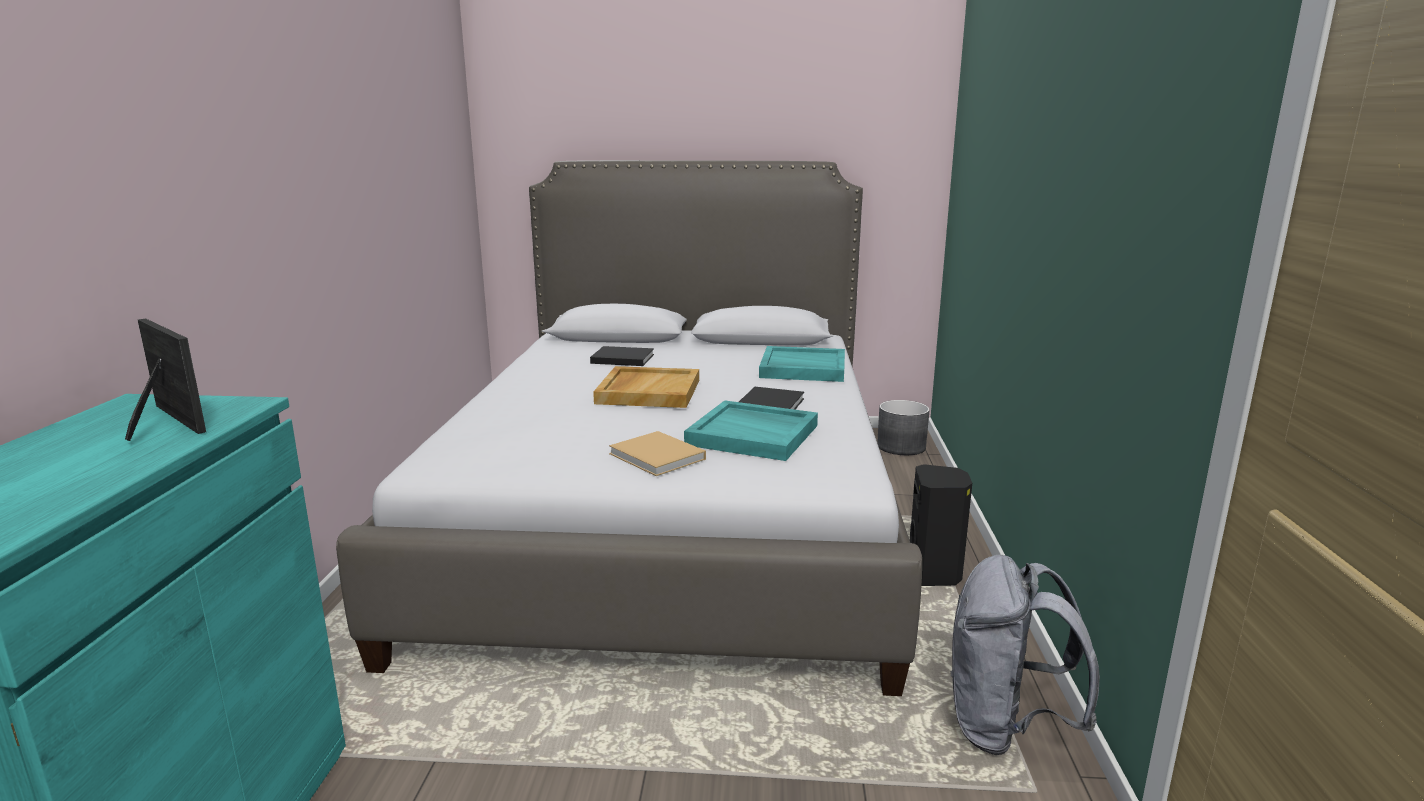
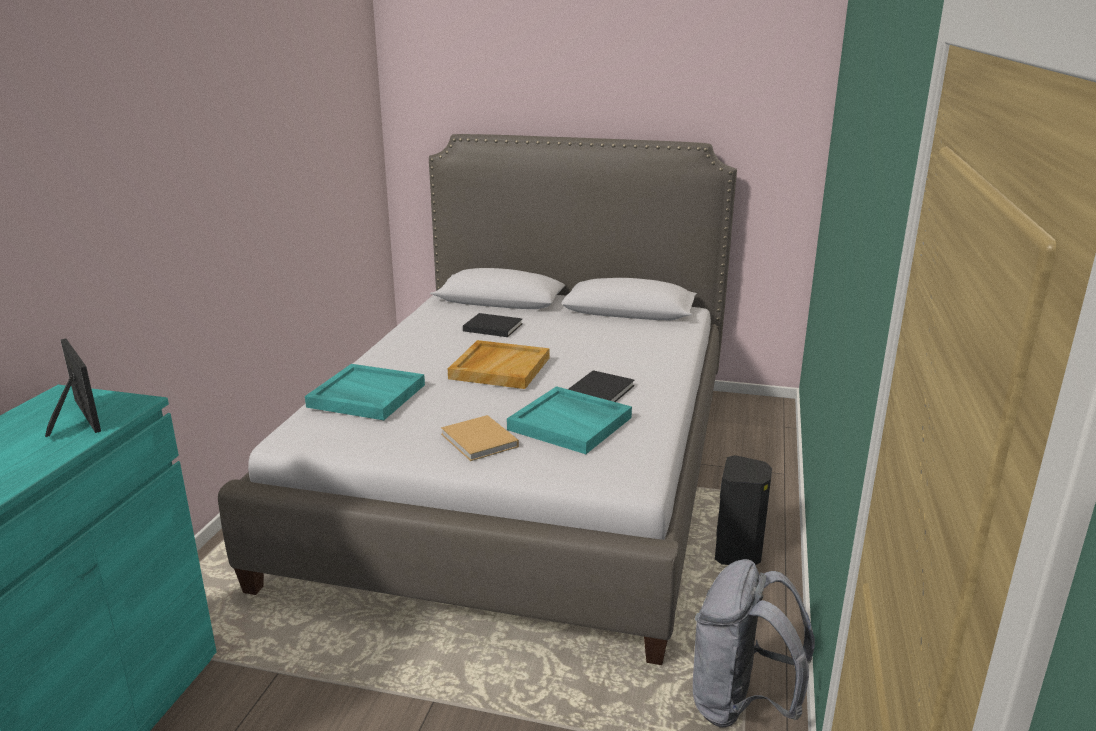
camera: 10 degrees right, 5 degrees up
turquoise tray [759,346,845,382] -> turquoise tray moved to [305,364,425,420]
grey planter [877,400,930,455] -> none

